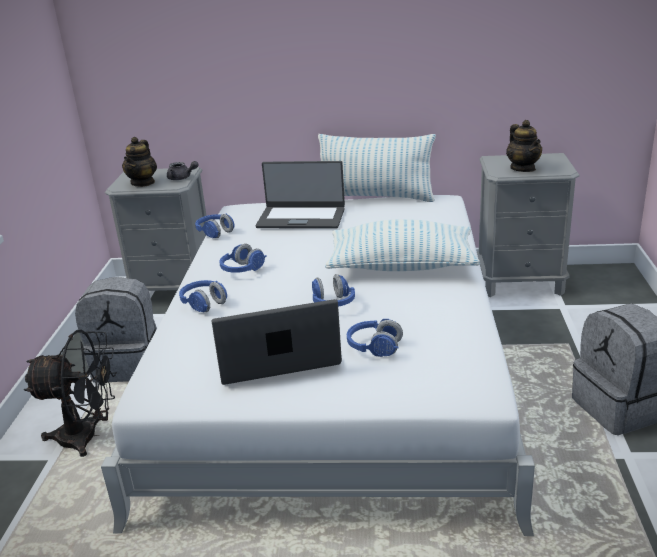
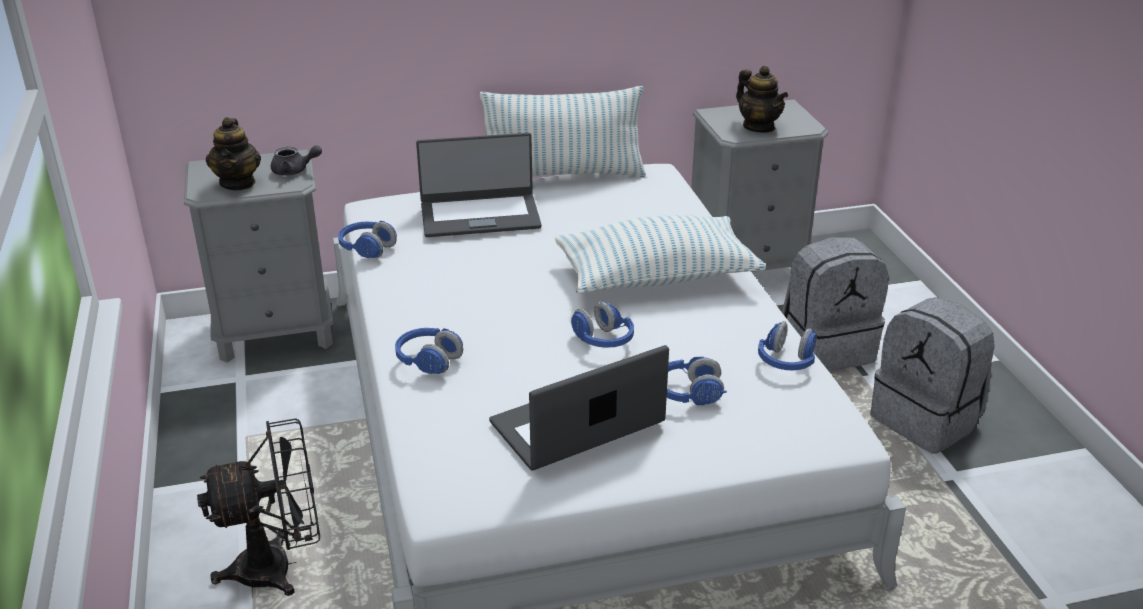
camera: 20 degrees left, 5 degrees up
grey backpack [75,277,157,383] -> grey backpack moved to [782,237,889,371]
blue headphones [219,244,266,273] -> blue headphones moved to [758,321,817,370]

